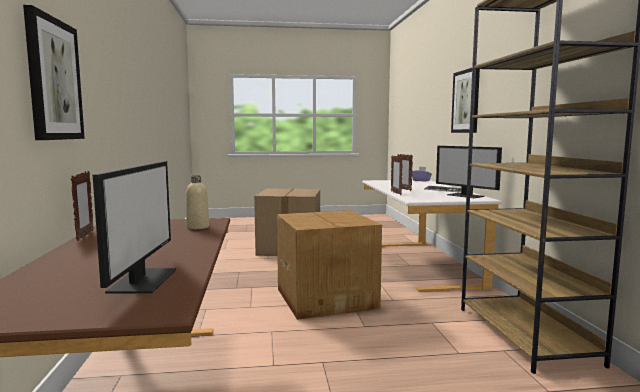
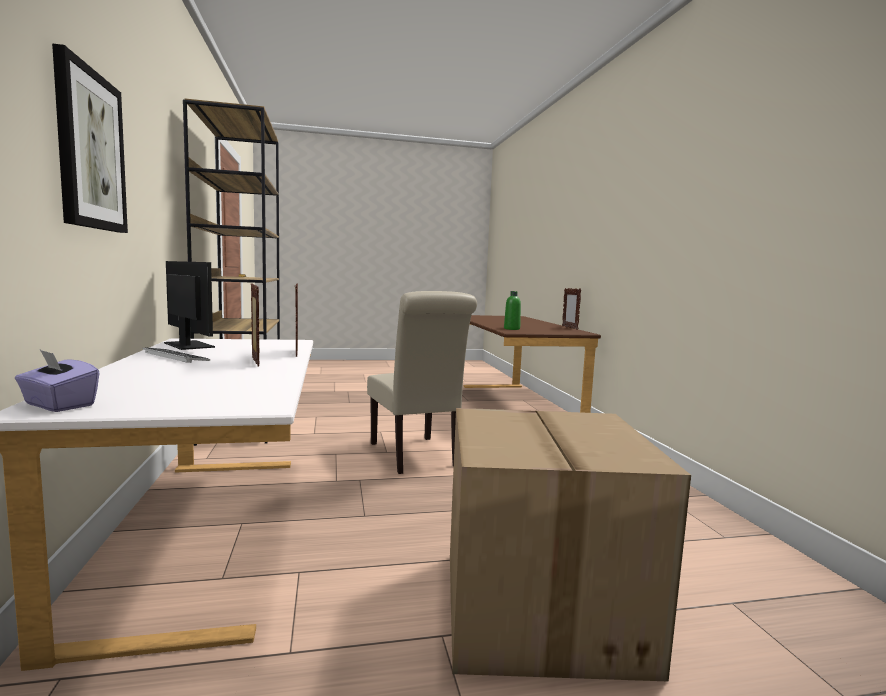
camera: 175 degrees right, 0 degrees up
picture [23,5,85,140] -> none
monitor [93,161,176,293] -> none
beige bottle [186,175,209,229] -> green bottle [504,291,521,330]
cardboard box [277,210,382,320] -> beige chair [367,291,477,474]

